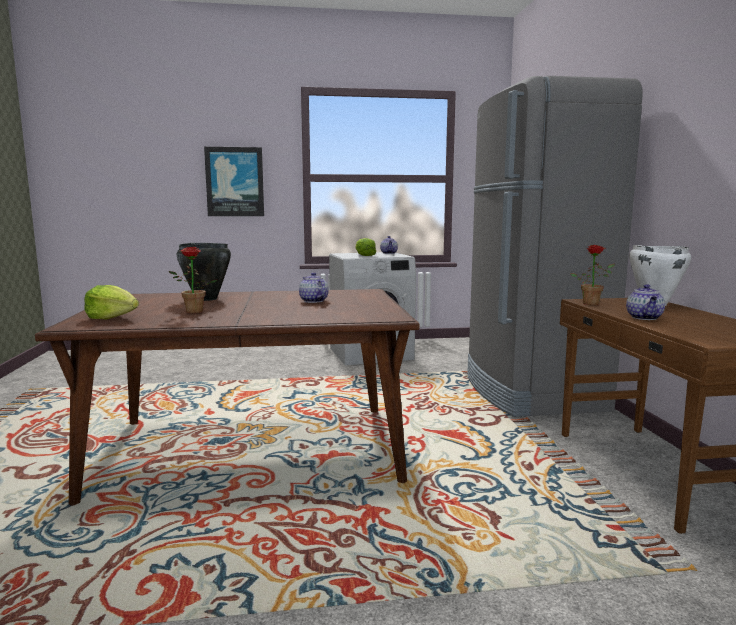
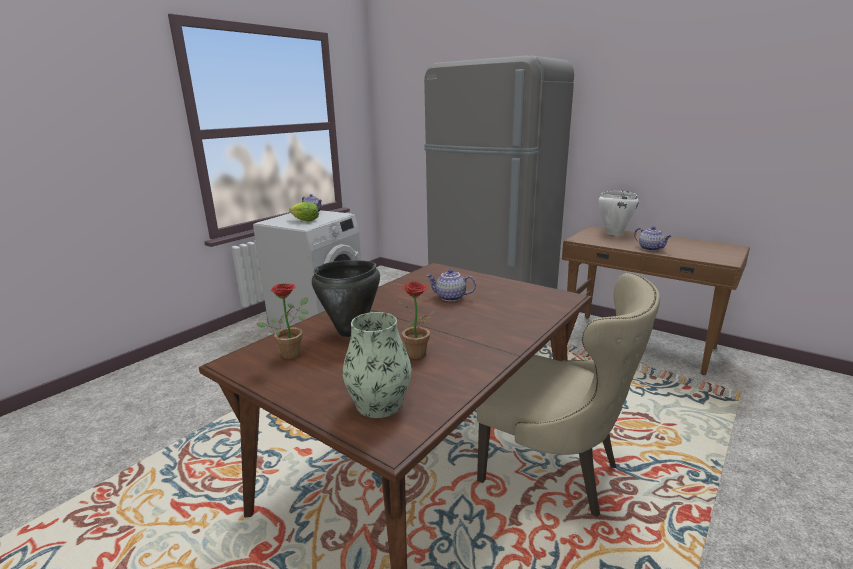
camera: 45 degrees left, 10 degrees up
lettuce [84,285,139,320] -> vase [343,312,412,418]
picture [204,147,264,216] -> none
potted plant [570,245,615,305] -> potted plant moved to [257,283,308,359]
none -> beige chair [477,273,660,517]

